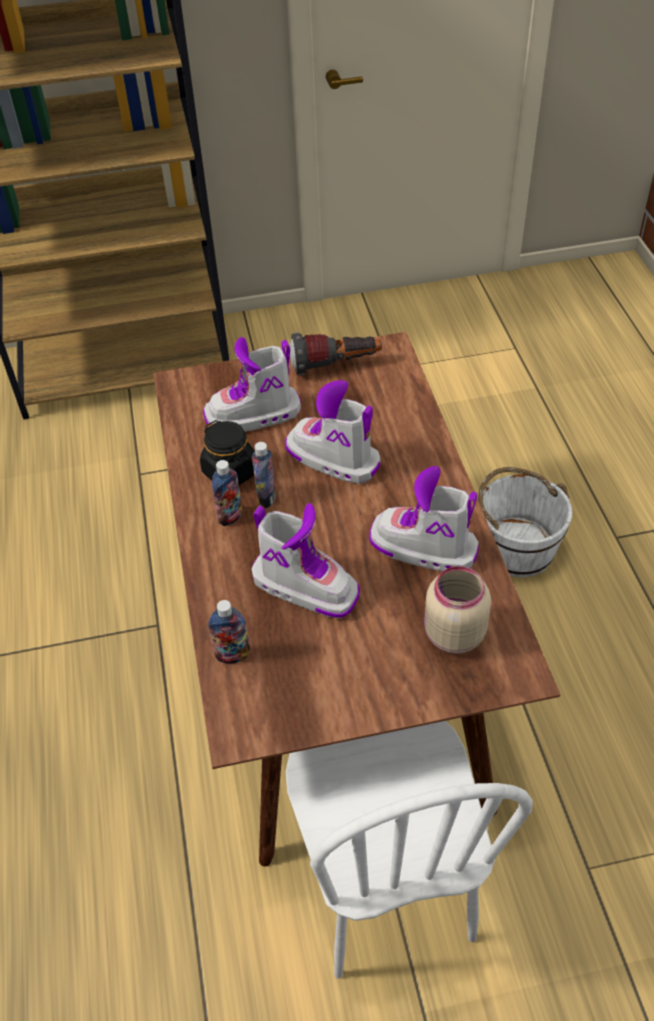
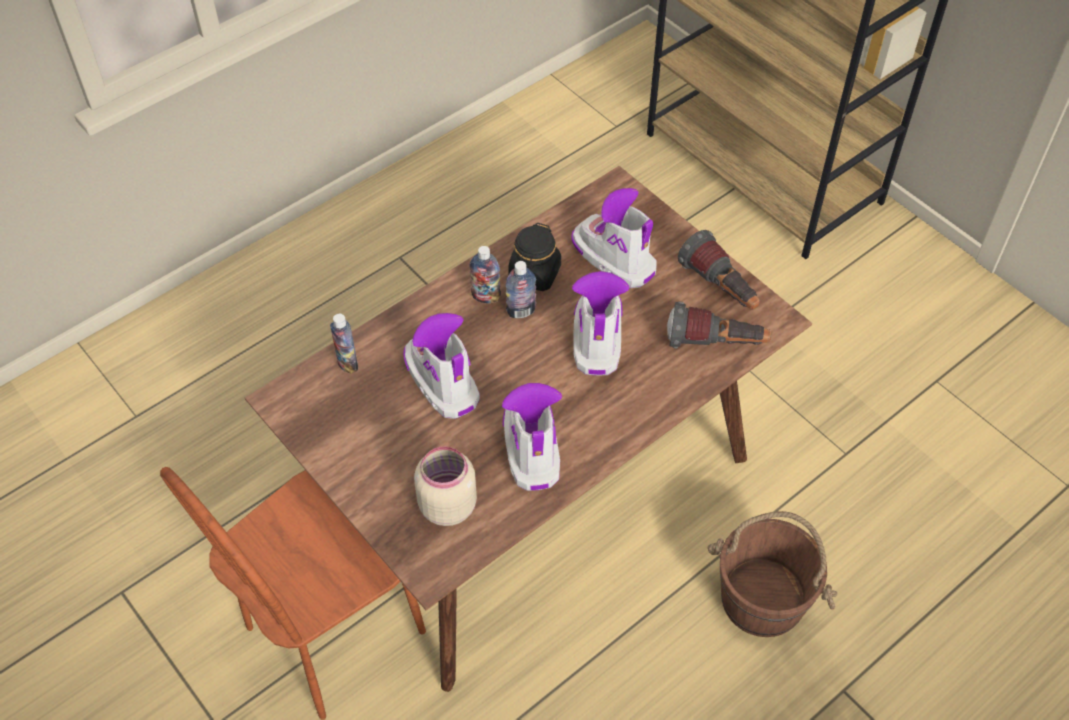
camera: 60 degrees right, 5 degrees up
boot [252,503,360,618] -> boot turned 150 degrees clockwise [403,313,480,419]
white chair [286,721,533,979] -> brown chair [160,467,426,720]
white bucket [478,467,572,577] -> brown bucket [707,511,837,637]
none -> flashlight [667,301,771,348]

